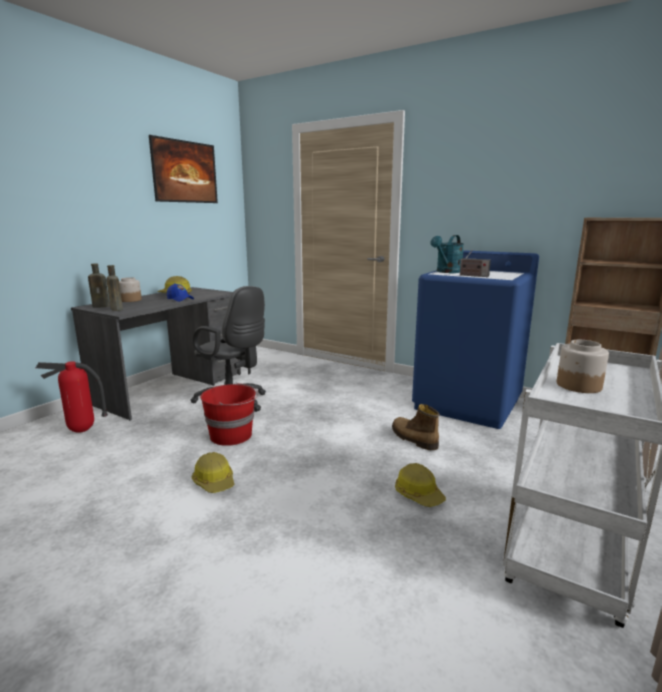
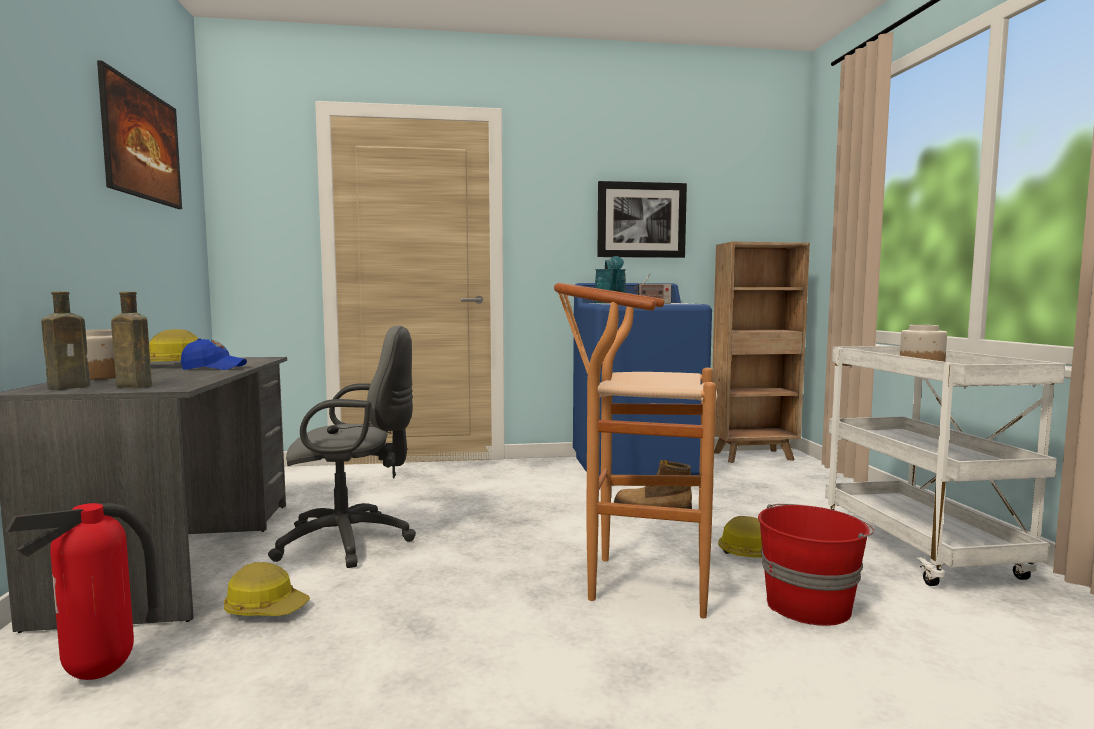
camera: 40 degrees left, 10 degrees down
hard hat [192,452,234,493] -> hard hat moved to [224,562,310,616]
red bucket [200,383,258,446] -> red bucket moved to [758,504,874,626]
none -> brown stool [554,283,717,618]
none -> picture [597,181,687,258]

